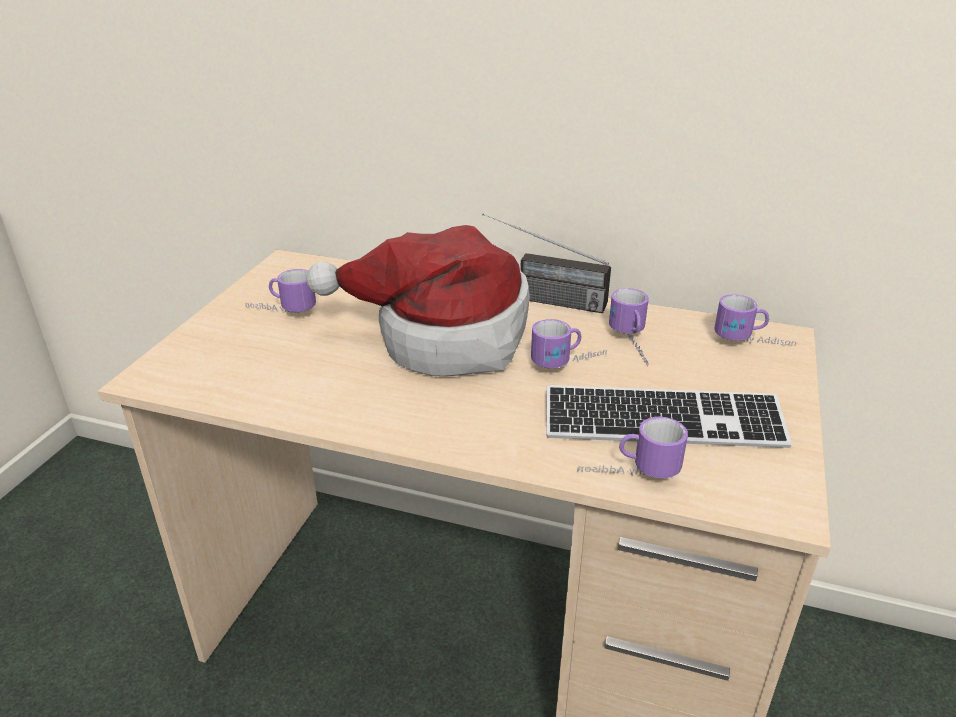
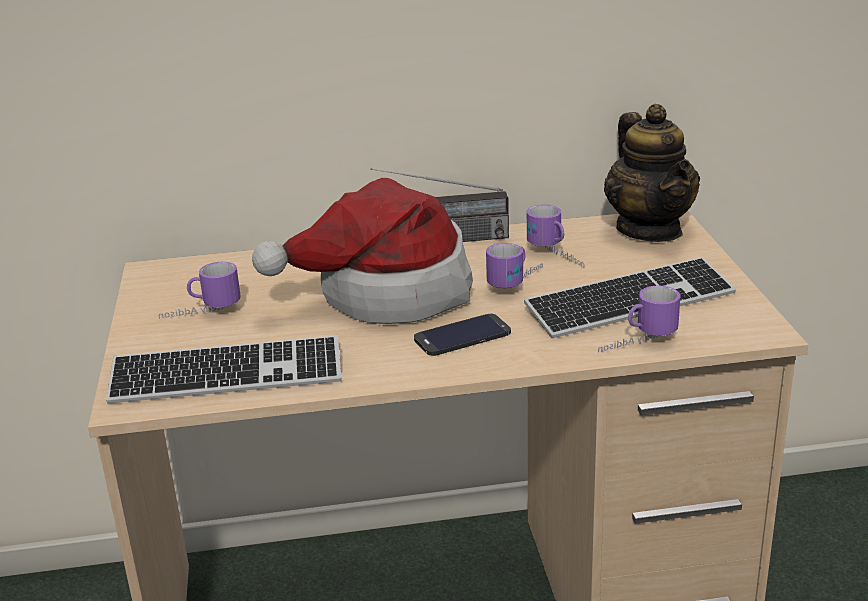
camera: 25 degrees left, 5 degrees down
mug [714,294,796,346] -> teapot [604,104,700,242]
none -> keyboard [106,336,342,404]
none -> phone [414,314,511,356]

